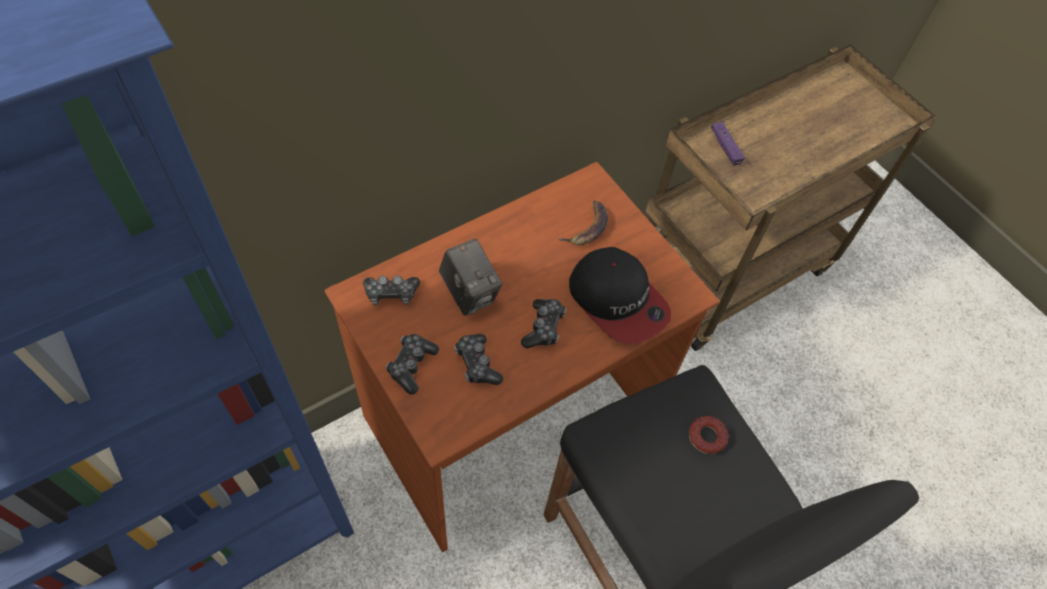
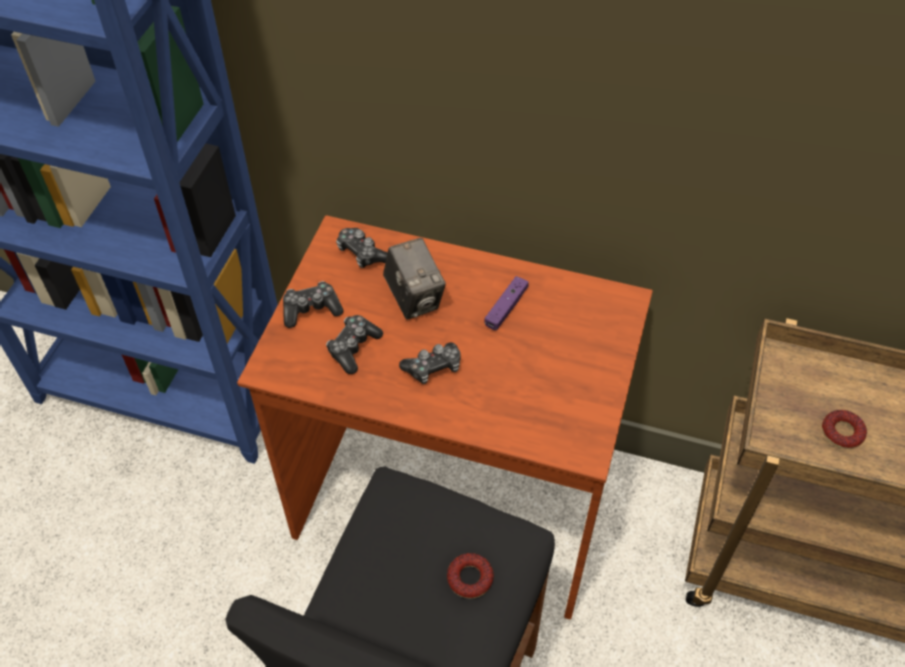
camera: 55 degrees right, 5 degrees down
camera [439,239,502,316] -> camera turned 45 degrees counterclockwise [383,238,446,320]
banana [559,201,608,245] -> none
cap [569,247,671,344] -> none
purple game controller [711,122,745,166] -> purple game controller moved to [484,276,529,330]
none -> donut [822,410,867,449]

